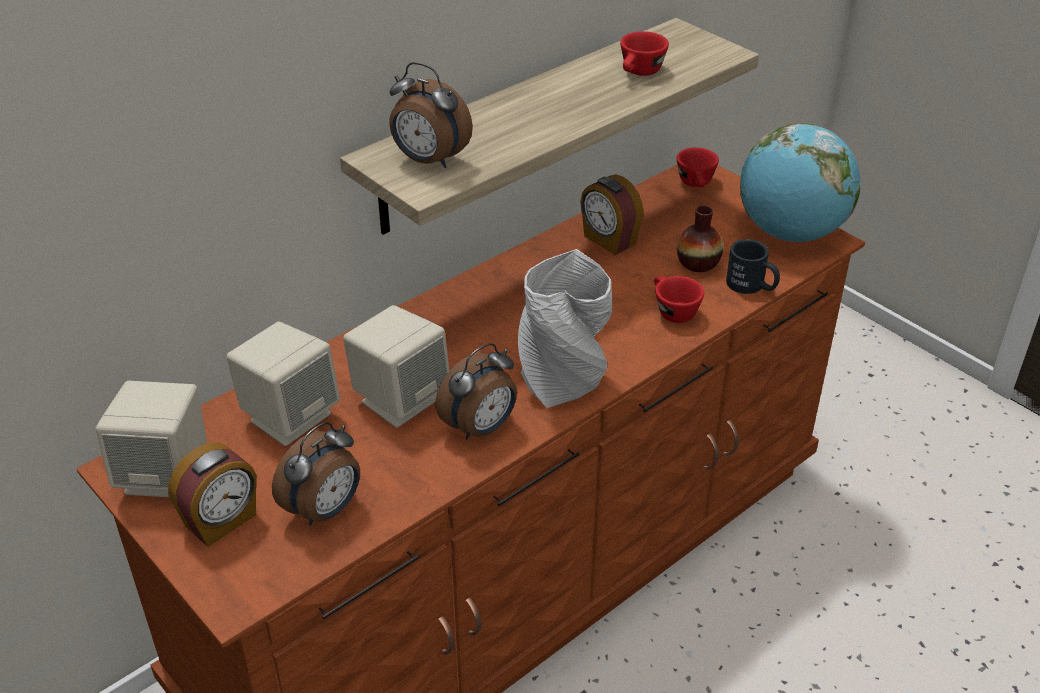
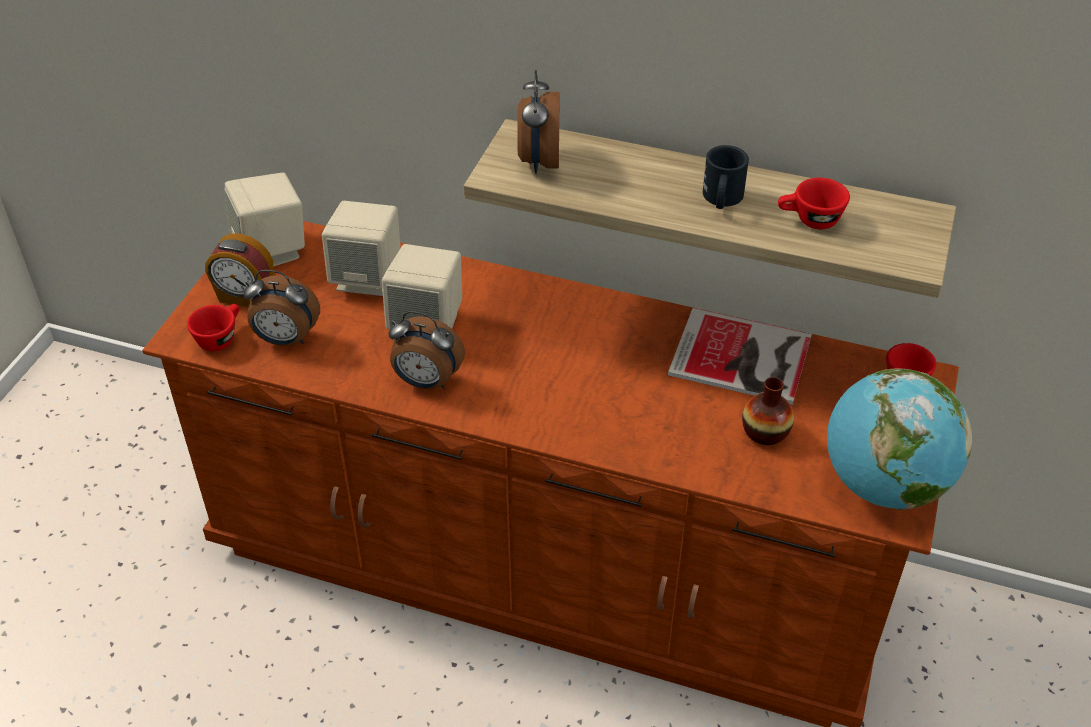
camera: 60 degrees right, 5 degrees up
grey vase [518,249,612,408] -> none
alarm clock [580,174,643,255] -> book [668,308,812,405]
red cup [654,276,704,323] -> red cup moved to [187,304,239,351]
black mug [726,239,780,294] -> black mug moved to [703,145,749,209]

